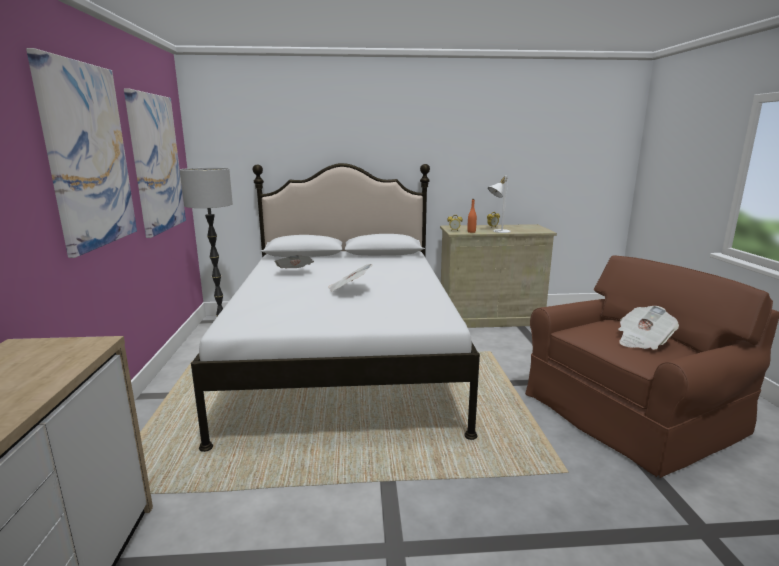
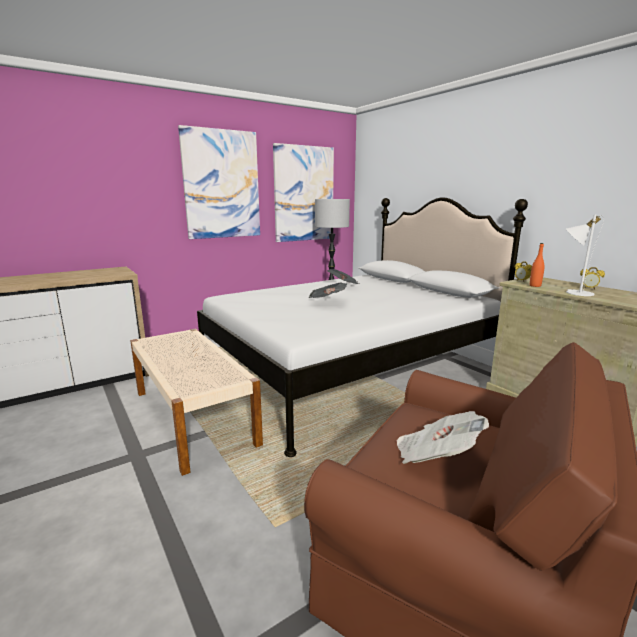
camera: 60 degrees right, 0 degrees up
none -> beige bench [130,328,263,476]

